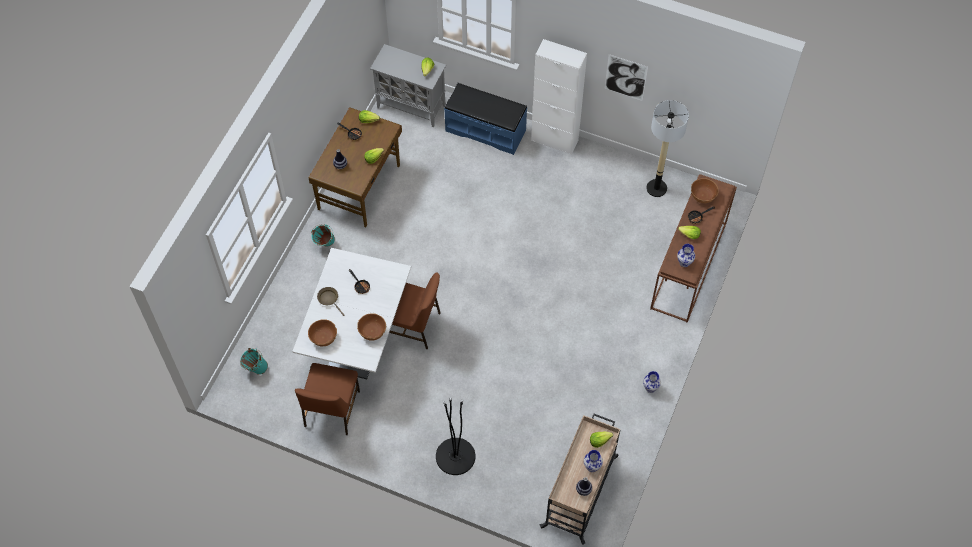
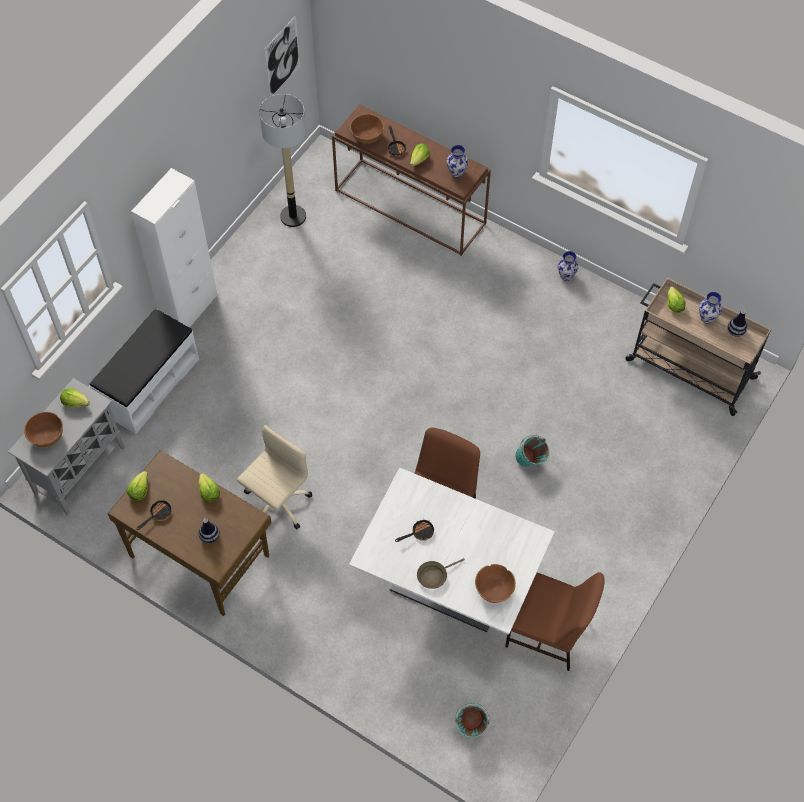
camera: 80 degrees left, 0 degrees up
turquoise bucket [311,224,335,247] -> turquoise bucket moved to [515,435,549,467]
brown bowl [357,313,386,341] -> brown bowl moved to [24,412,63,447]
black floor lamp [436,398,475,475] -> none
blue bench [444,83,527,155] -> white bench [90,309,199,434]
picture [605,54,648,101] -> picture moved to [264,16,300,97]
none -> beige office chair [237,425,312,529]

